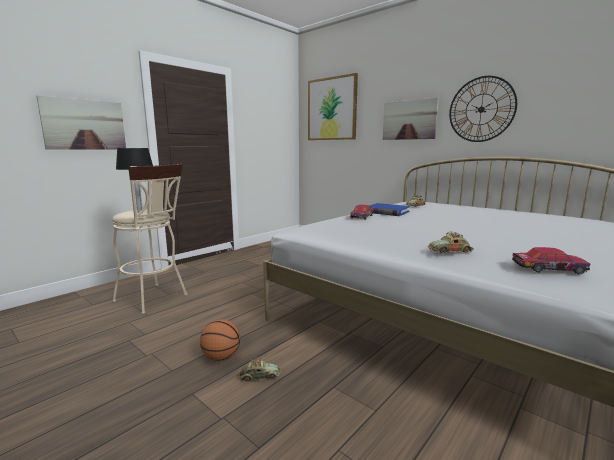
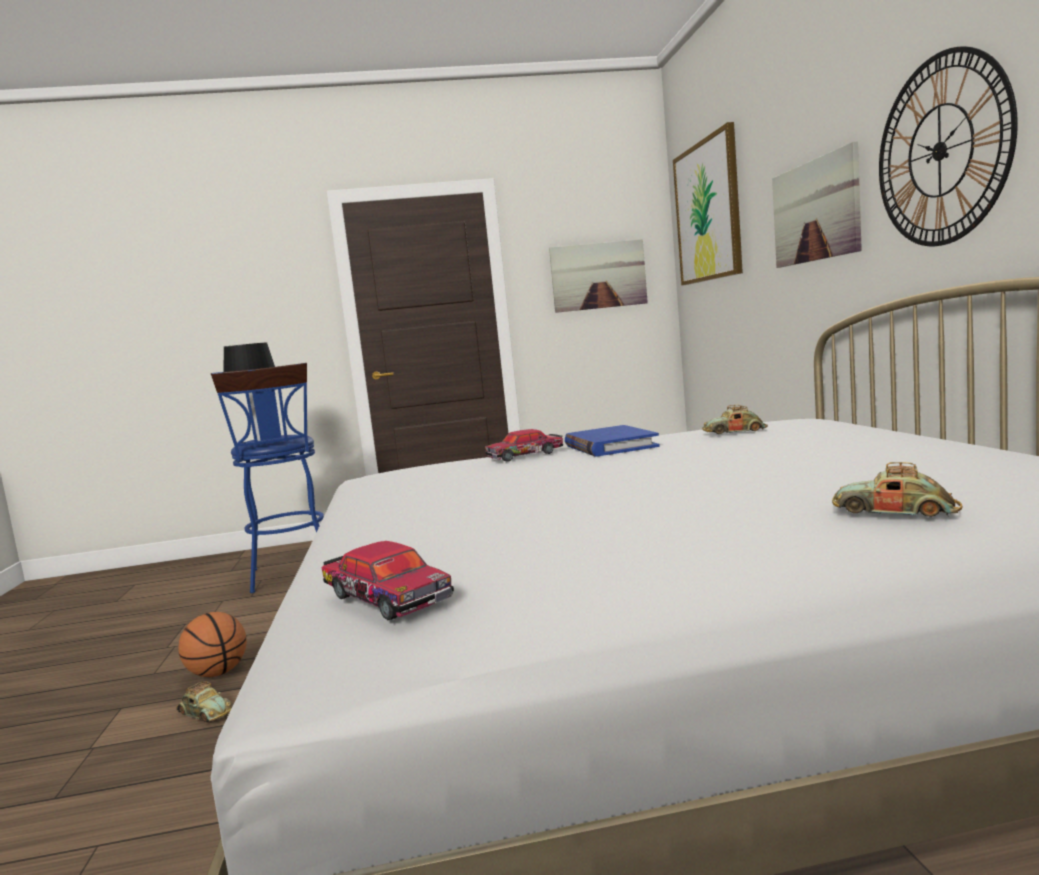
camera: 40 degrees right, 5 degrees down
picture [37,95,126,150] -> picture moved to [549,239,648,313]
beige stool [112,164,188,314] -> blue stool [211,363,324,593]
toy car [428,232,474,253] -> toy car moved to [832,462,962,517]

